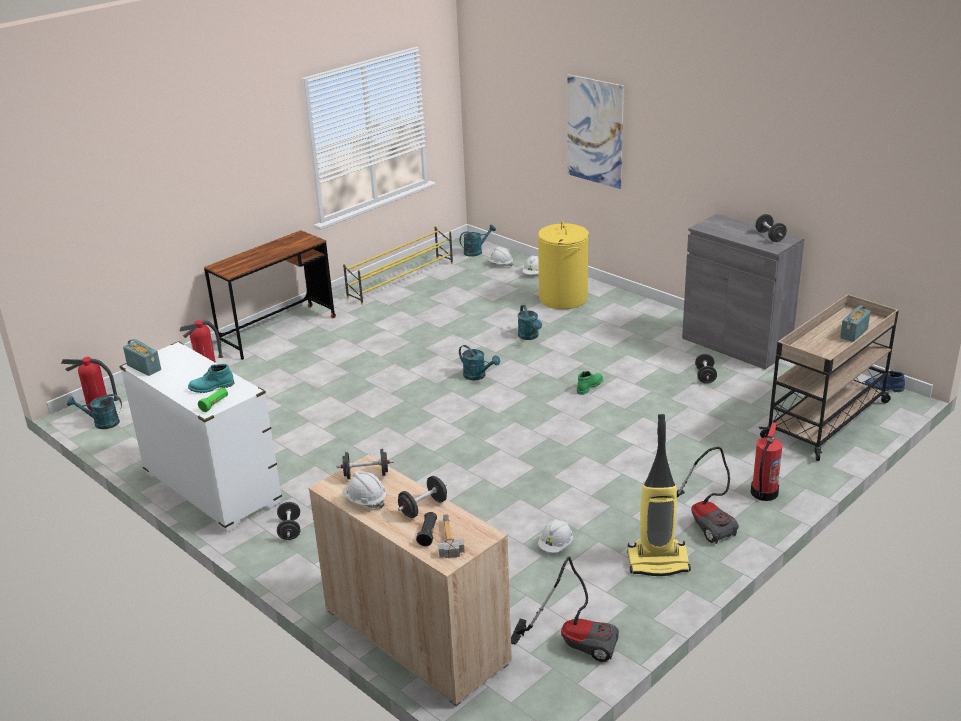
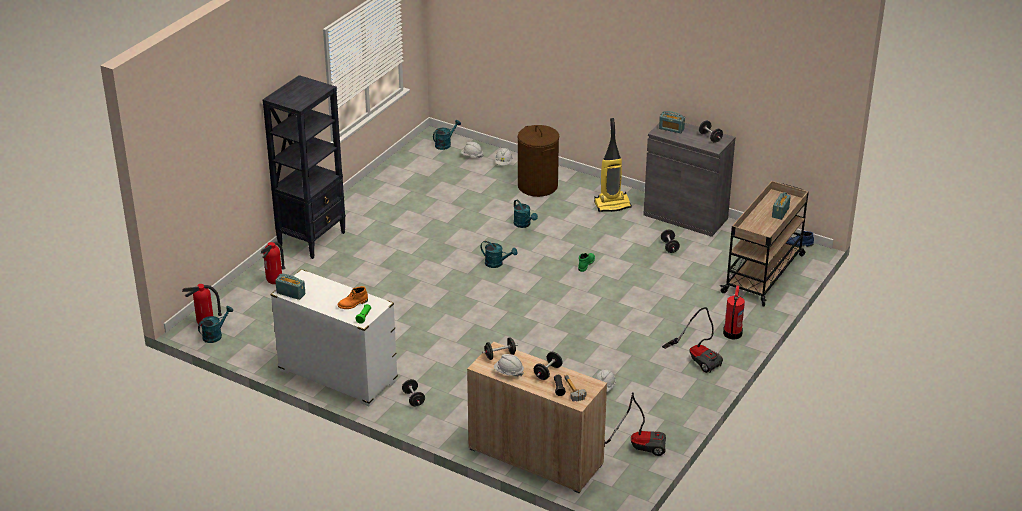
camera: 15 degrees left, 5 degrees up
turquoise watering can [67,394,122,429] -> turquoise watering can turned 150 degrees clockwise [198,306,233,343]
turquoise boot [188,364,234,393] -> orange boot [338,286,368,309]
brown desk [204,230,336,360] -> black bookcase [263,75,346,259]
yellow shoe rack [343,225,453,305] -> none
yellow laundry basket [538,221,589,309] -> brown laundry basket [518,125,559,197]
picture [567,74,624,189] -> none
vacuum cleaner [628,414,691,576] -> vacuum cleaner moved to [594,118,632,212]
none -> radio [659,111,685,133]

